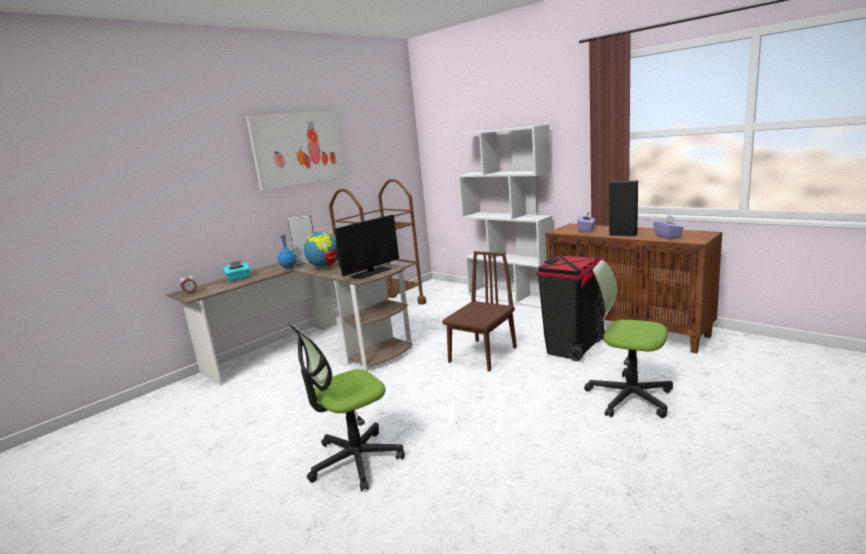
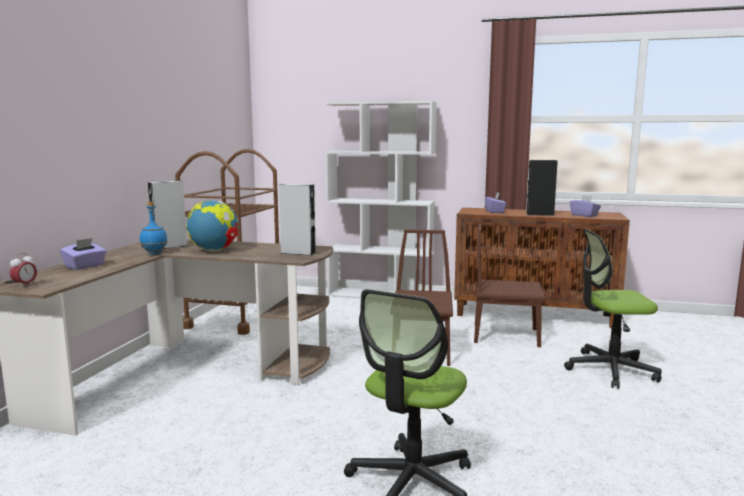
camera: 30 degrees left, 5 degrees down
turquoise tissue box [223,261,250,282] -> purple tissue box [60,238,107,270]
picture [246,111,347,191] -> none
monitor [335,215,399,279] -> grey speaker [279,184,316,256]
black trash can [536,255,607,361] -> brown chair [474,224,546,347]

